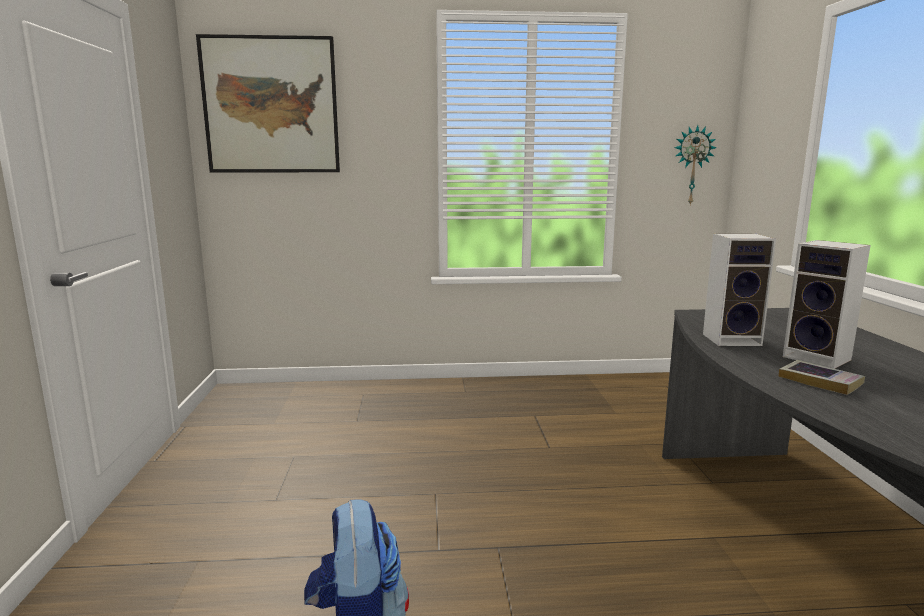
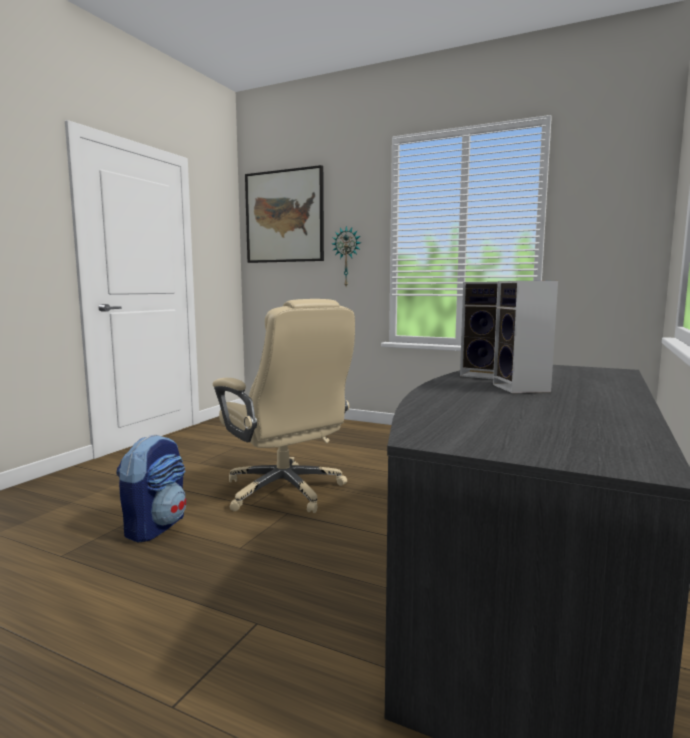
camera: 30 degrees right, 5 degrees down
wall clock [674,125,717,205] -> wall clock moved to [332,226,361,286]
book [779,360,865,395] -> none
none -> beige office chair [213,299,355,513]

